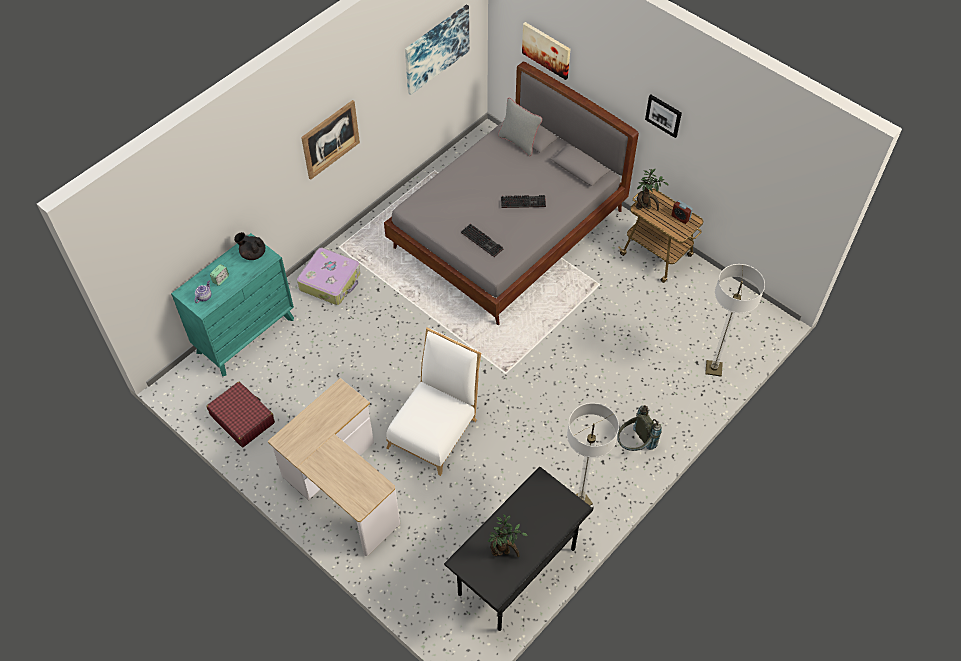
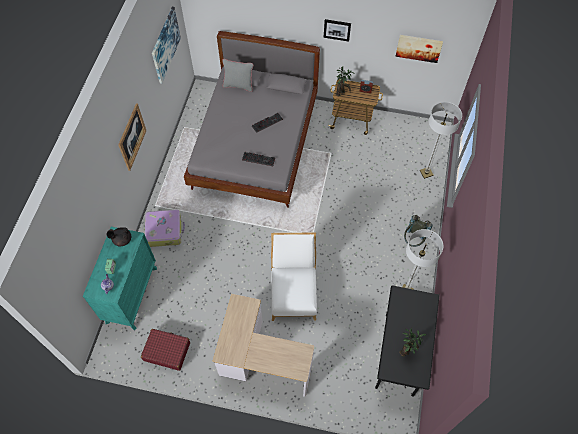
camera: 30 degrees left, 5 degrees up
picture [522,22,570,80] -> picture moved to [395,35,443,63]

